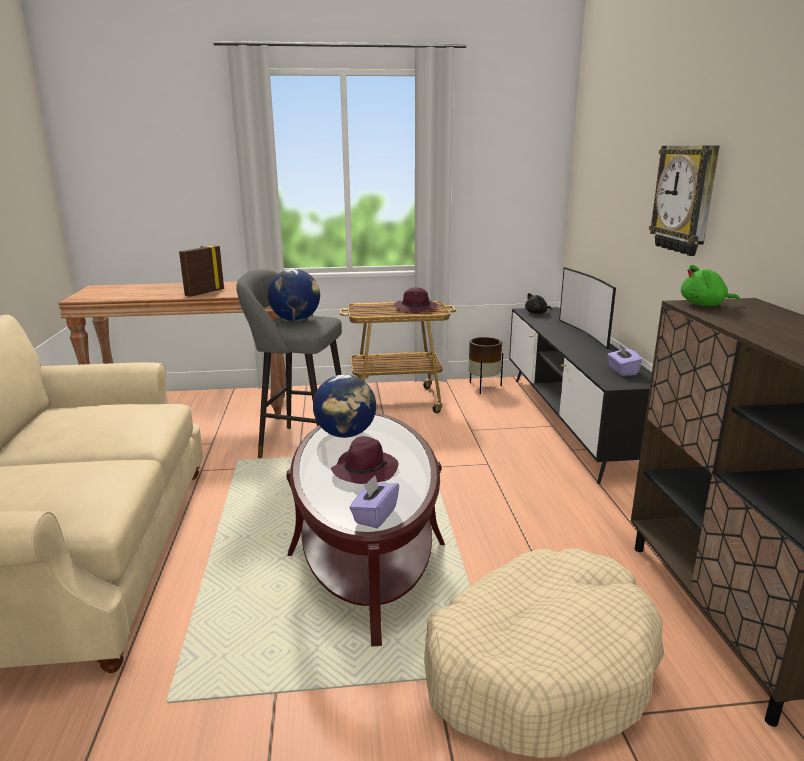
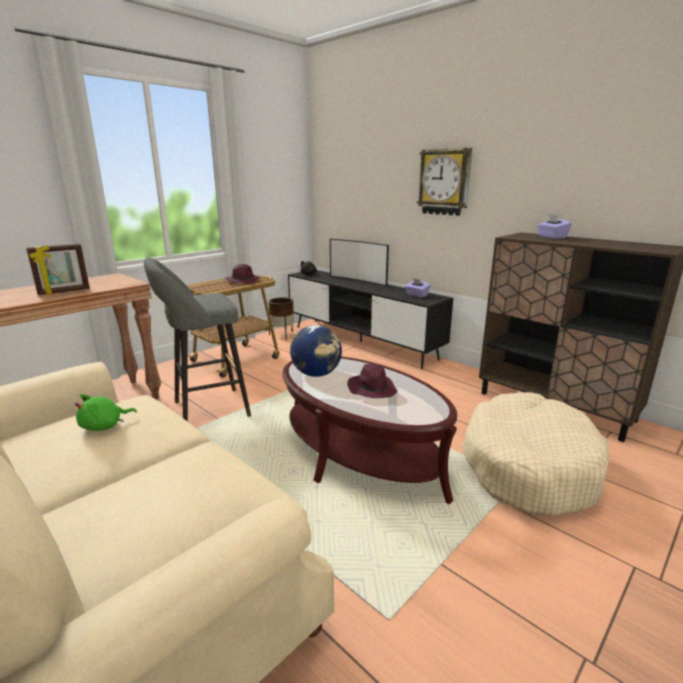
camera: 40 degrees left, 0 degrees up
picture frame [179,245,224,297] -> picture frame turned 120 degrees counterclockwise [26,243,90,295]
globe [268,269,320,321] -> none
purple tissue box [350,476,399,528] -> purple tissue box moved to [537,214,572,239]
green plush toy [681,265,740,306] -> green plush toy moved to [75,394,137,431]

